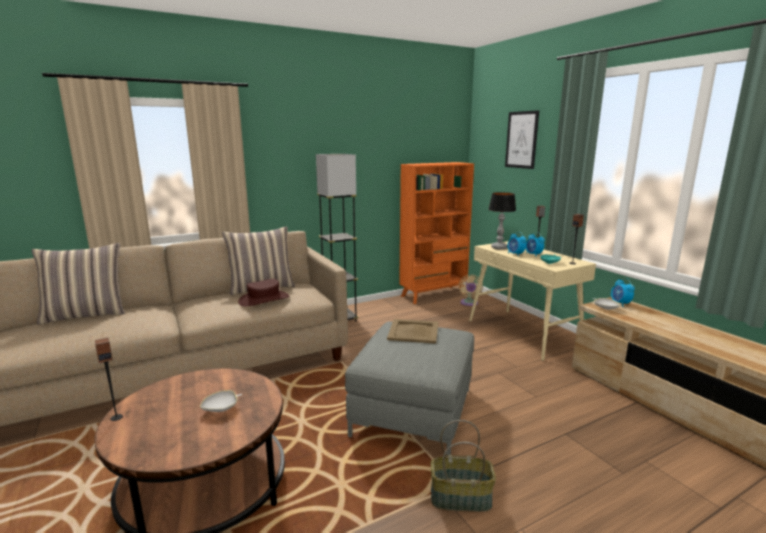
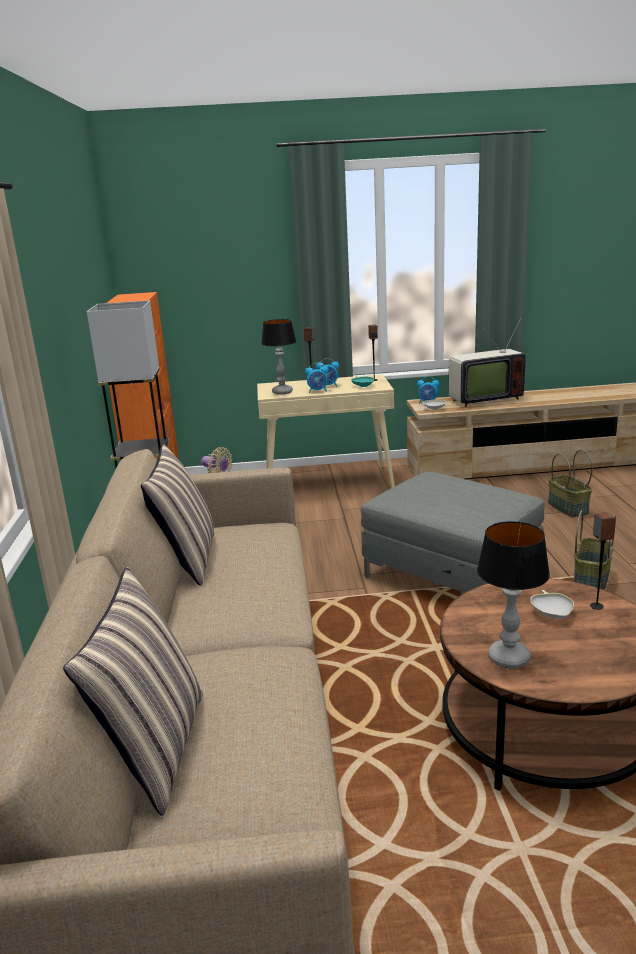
camera: 65 degrees left, 5 degrees up
speaker [95,338,123,421] -> speaker moved to [590,512,616,610]
brown hat [238,279,289,306] -> none
beige tray [387,319,438,344] -> none
picture [505,110,539,169] -> none
none -> television [449,317,526,407]
none -> table lamp [477,521,550,668]
none -> basket [548,450,593,517]

